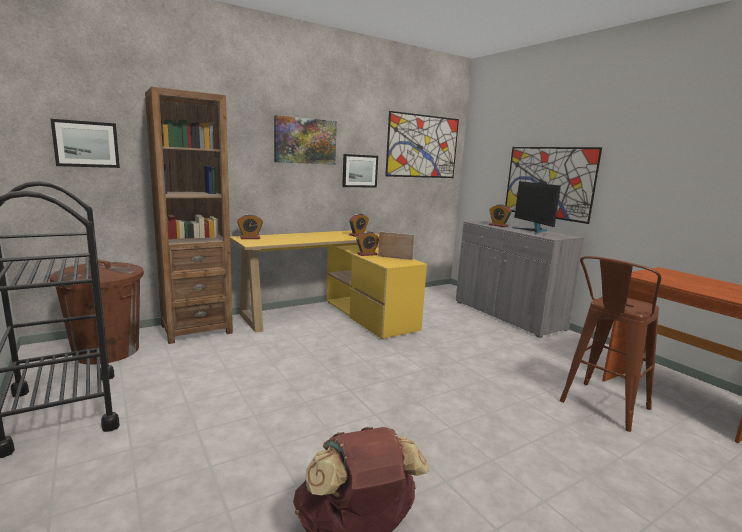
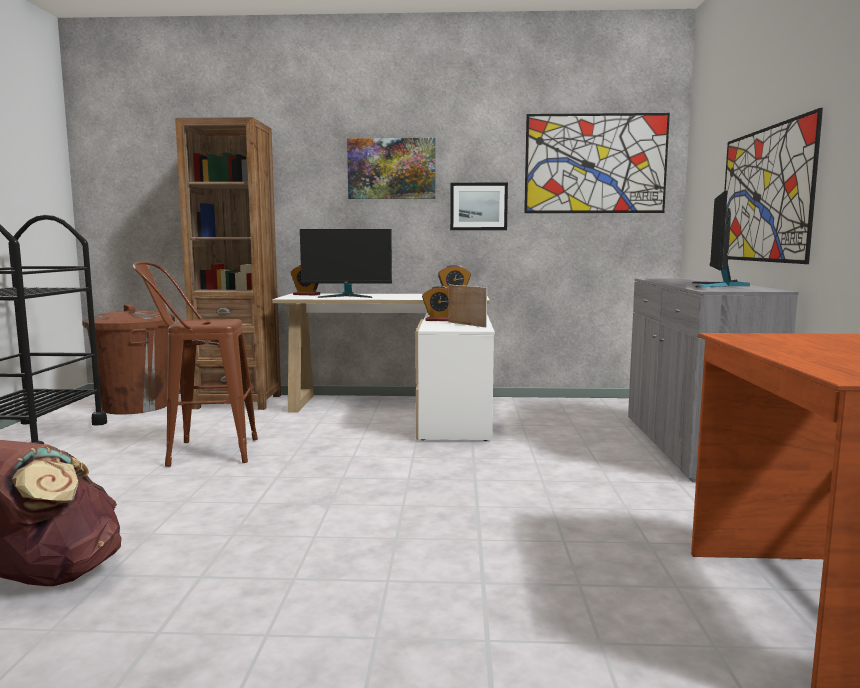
camera: 35 degrees right, 5 degrees down
picture [50,119,120,168] -> none
yellow desk [230,230,427,339] -> white desk [272,293,495,441]
alarm clock [489,204,512,227] -> none
brown stool [560,256,662,432] -> brown stool moved to [133,262,258,467]
none -> monitor [300,229,392,298]

